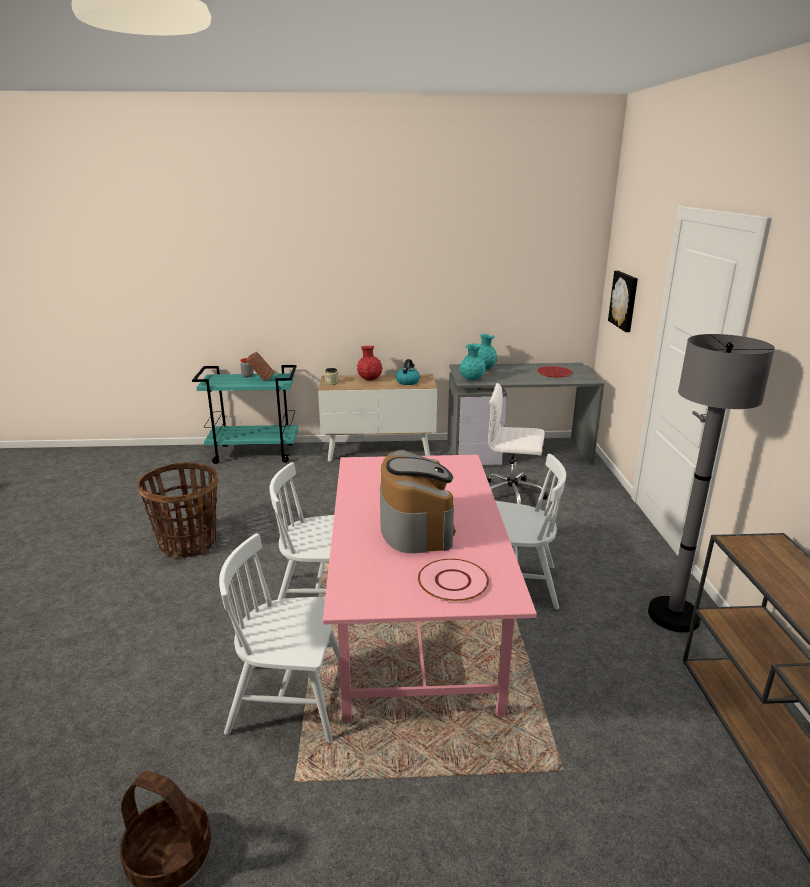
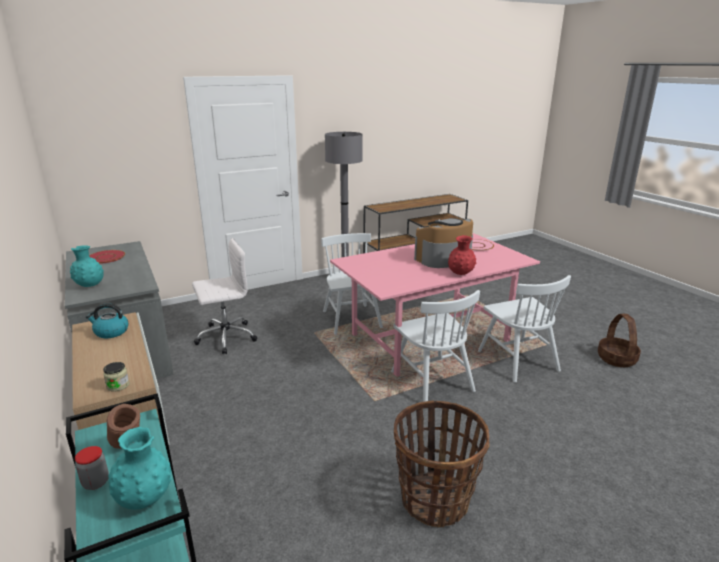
camera: 115 degrees left, 0 degrees up
red vase [357,346,383,381] -> red vase moved to [448,235,476,275]
turquoise vase [459,343,486,381] -> turquoise vase moved to [108,427,171,509]
white office chair [487,383,548,504] -> white office chair turned 105 degrees counterclockwise [192,238,258,354]
picture [608,271,638,332] -> none

